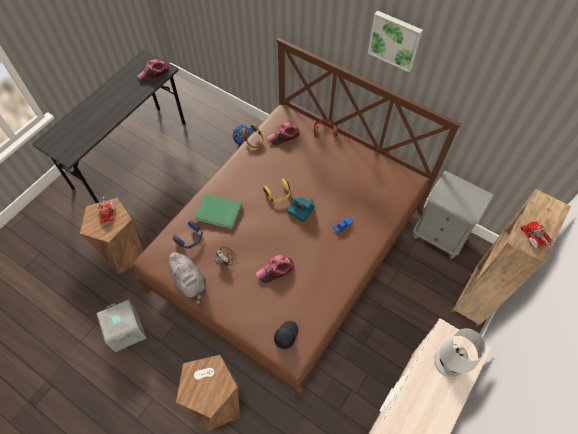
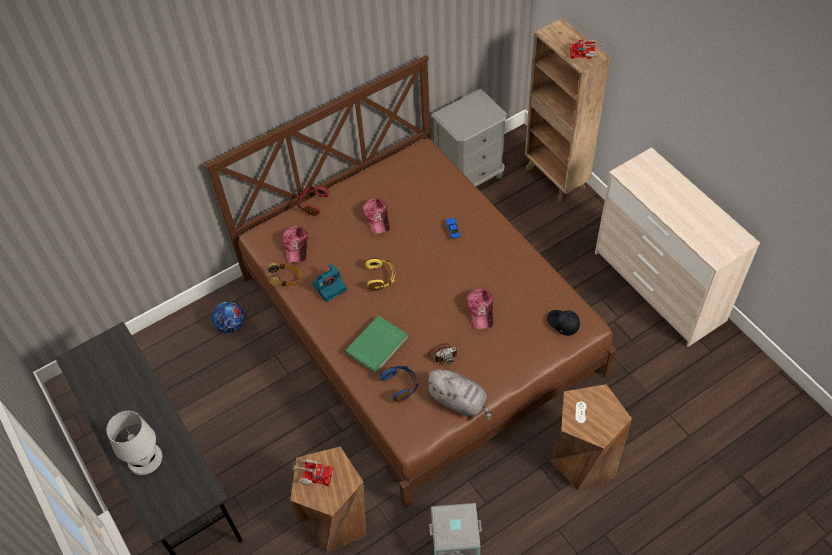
camera: 65 degrees left, 5 degrees down
cap [137,59,170,82] -> cap moved to [362,198,390,234]
grey plush toy [165,252,206,307] -> grey plush toy turned 45 degrees clockwise [425,369,492,421]
camera [287,197,315,222] -> camera moved to [312,263,347,302]
picture [368,11,423,72] -> none
white table lamp [434,328,486,378] -> white table lamp moved to [106,411,162,475]

